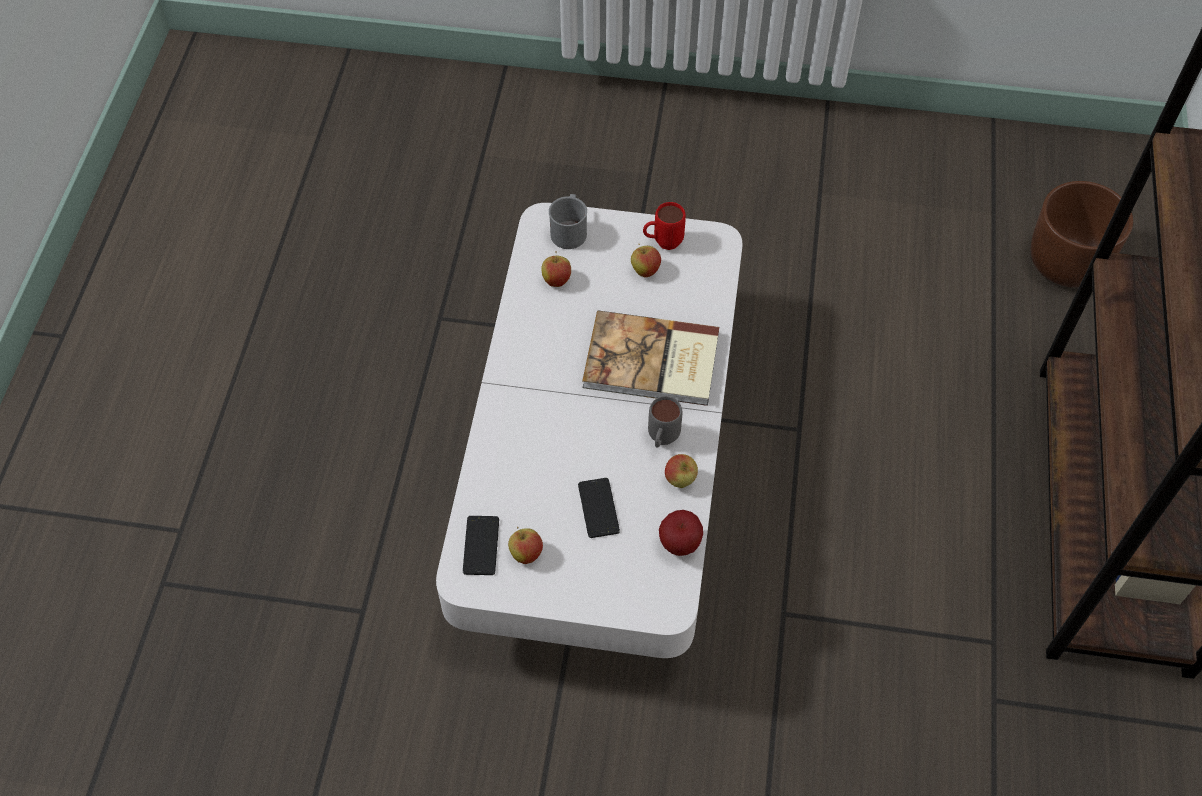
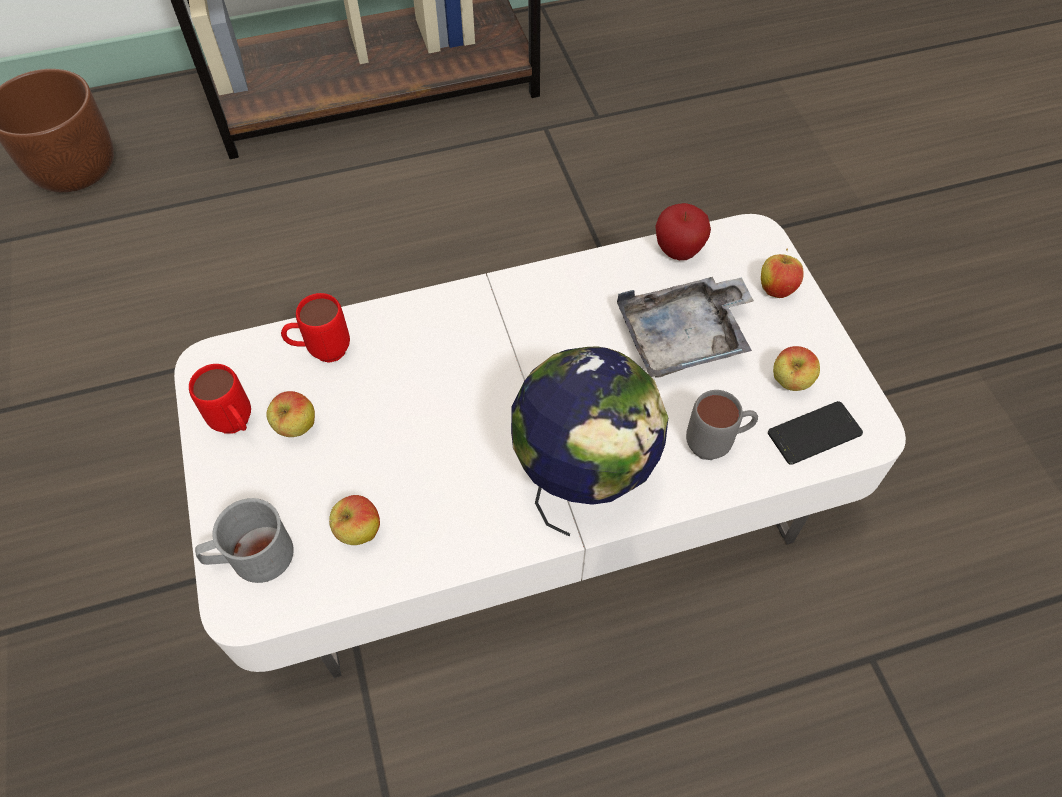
camera: 115 degrees left, 0 degrees up
phone [578,478,620,538] -> grey tray [617,277,754,378]
book [582,310,719,406] -> none
grey mug [648,396,683,448] -> grey mug moved to [686,390,758,460]
apple [665,454,698,488] -> apple moved to [761,249,804,298]
none -> red mug [281,293,350,363]
none -> globe [511,346,668,537]

